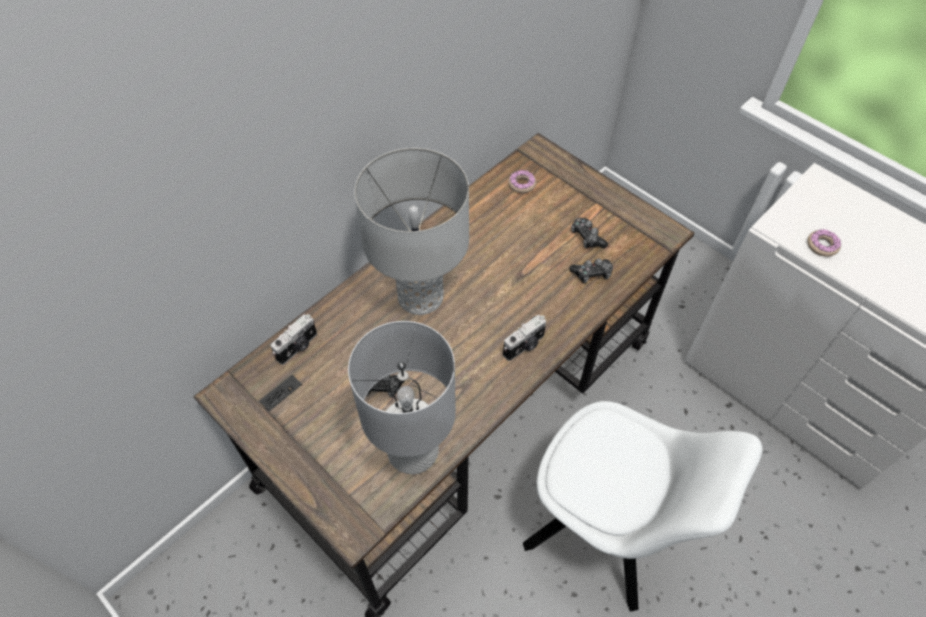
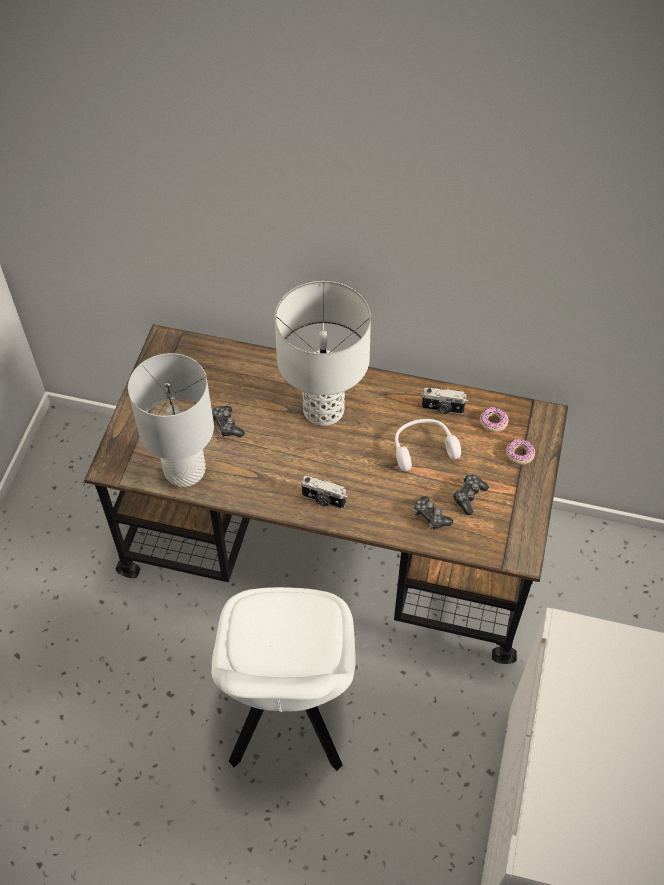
camera: 60 degrees right, 0 degrees up
camera [270,314,317,365] -> camera moved to [421,387,468,414]
donut [807,229,841,257] -> donut moved to [506,439,535,465]
none -> white headphones [395,419,461,471]

